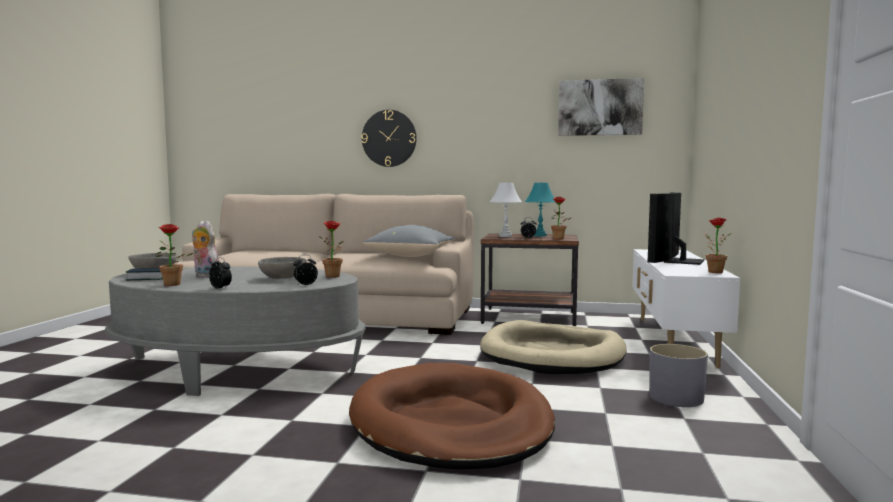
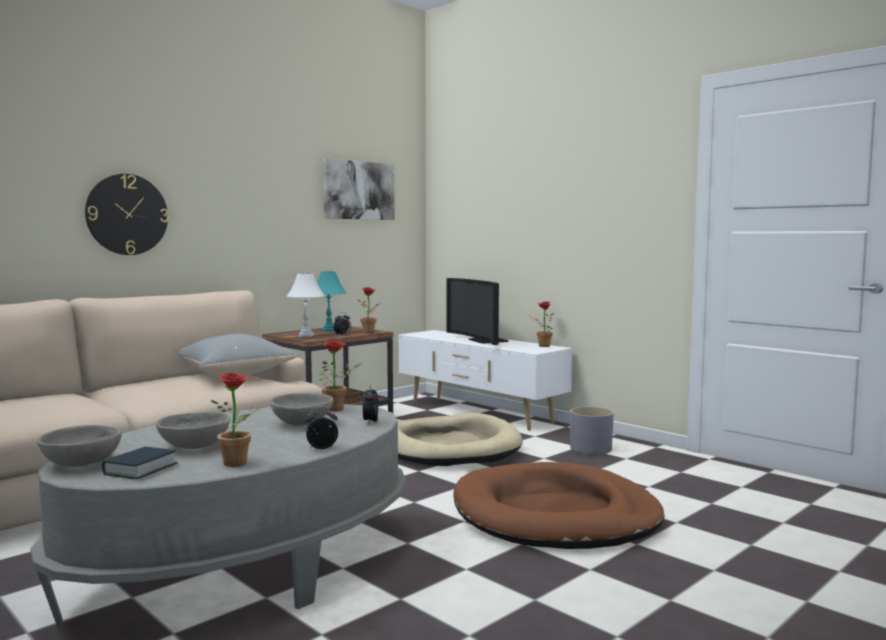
camera: 55 degrees left, 0 degrees up
plush toy [192,221,220,277] -> grey bowl [156,412,230,449]

